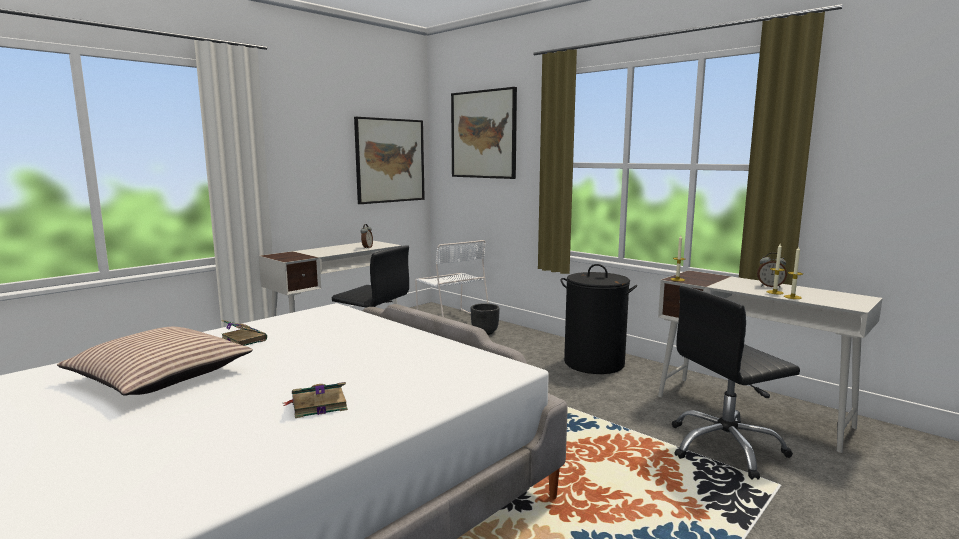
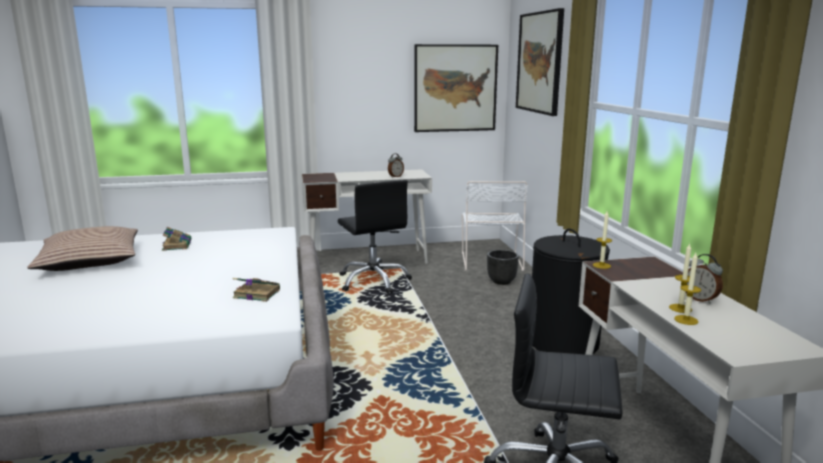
camera: 35 degrees right, 5 degrees up
book [283,382,348,418] -> book moved to [233,278,280,302]

